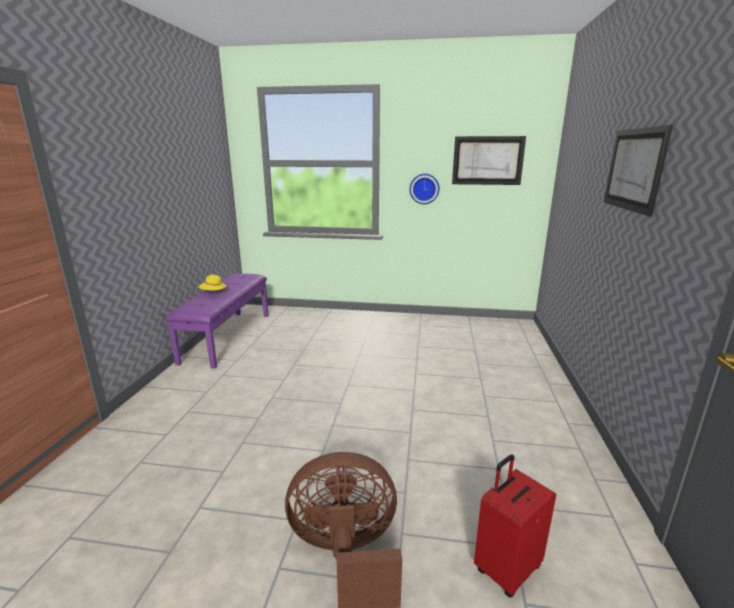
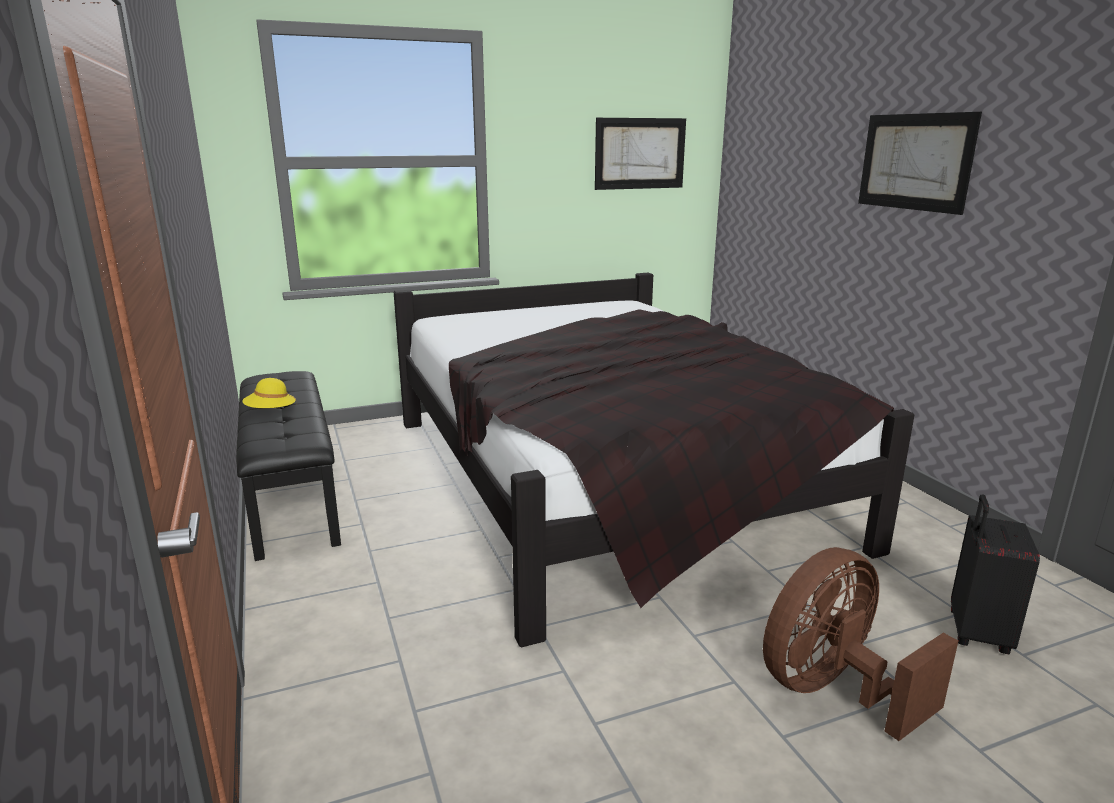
camera: 30 degrees left, 0 degrees up
purple bench [166,273,269,369] -> black bench [236,371,341,561]
wall clock [410,174,439,204] -> none
red suitcase [474,454,556,598] -> black suitcase [951,495,1040,655]
none -> black bed [394,273,914,647]

